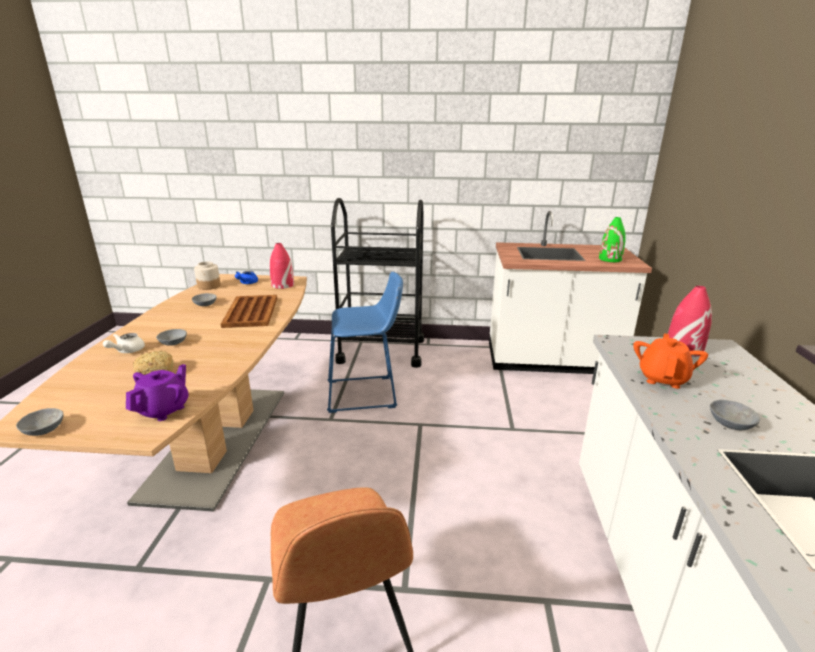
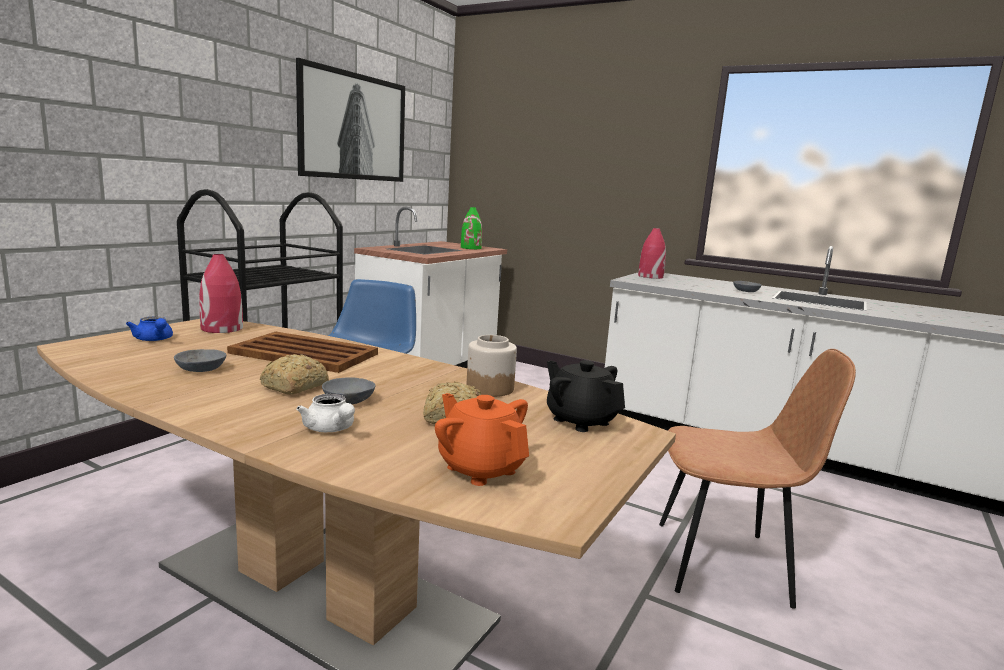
camera: 65 degrees left, 10 degrees down
grey bowl [16,408,63,436] -> none
purple teapot [126,364,189,421] -> black teapot [547,360,625,432]
jar [194,261,221,290] -> jar moved to [466,335,517,397]
orange teapot [633,333,708,389] -> orange teapot moved to [435,393,529,486]
none -> bread [260,354,329,395]
none -> picture [296,58,405,182]

